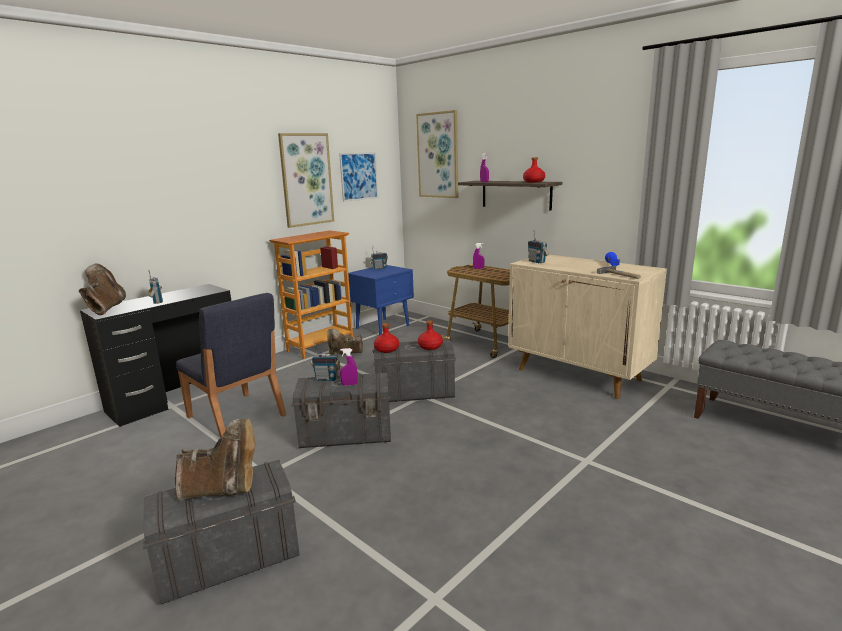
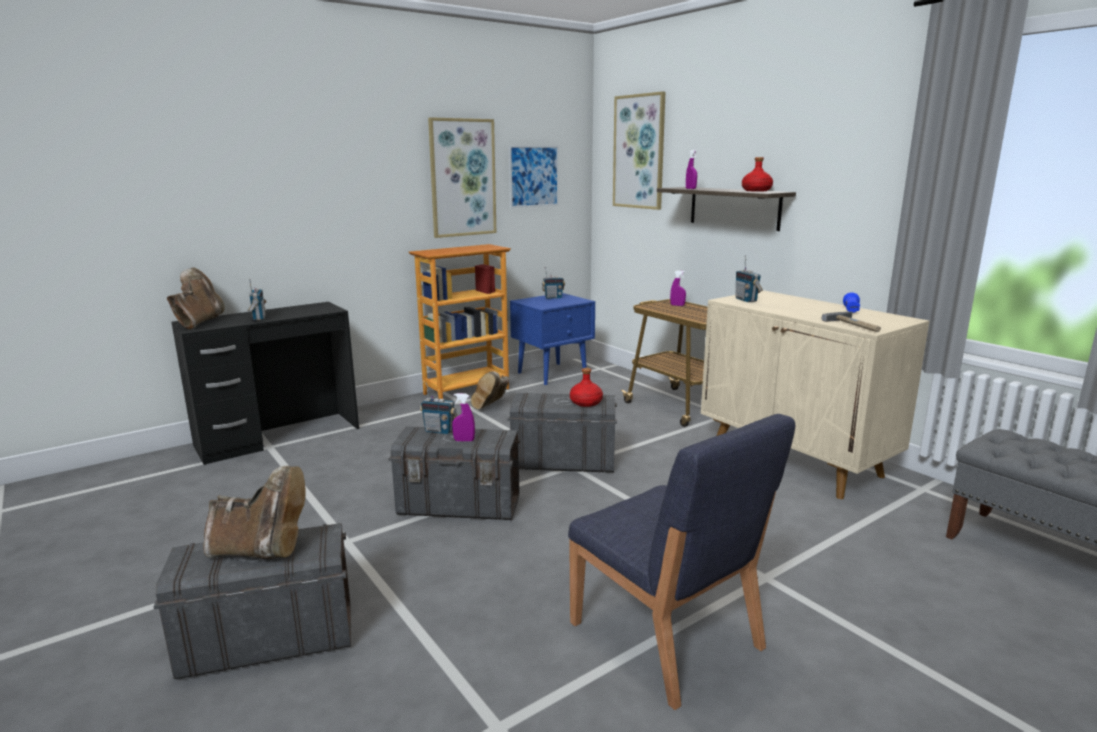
camera: 10 degrees right, 0 degrees up
blue chair [176,293,286,438] -> blue chair moved to [568,414,795,710]
brown boot [327,329,363,355] -> brown boot turned 60 degrees counterclockwise [471,371,509,409]
red bottle [374,323,399,353] -> none

